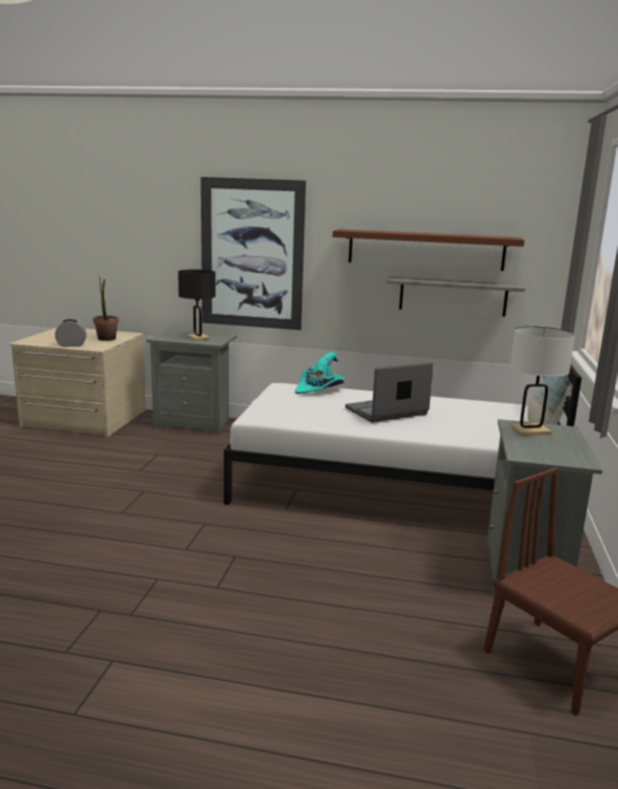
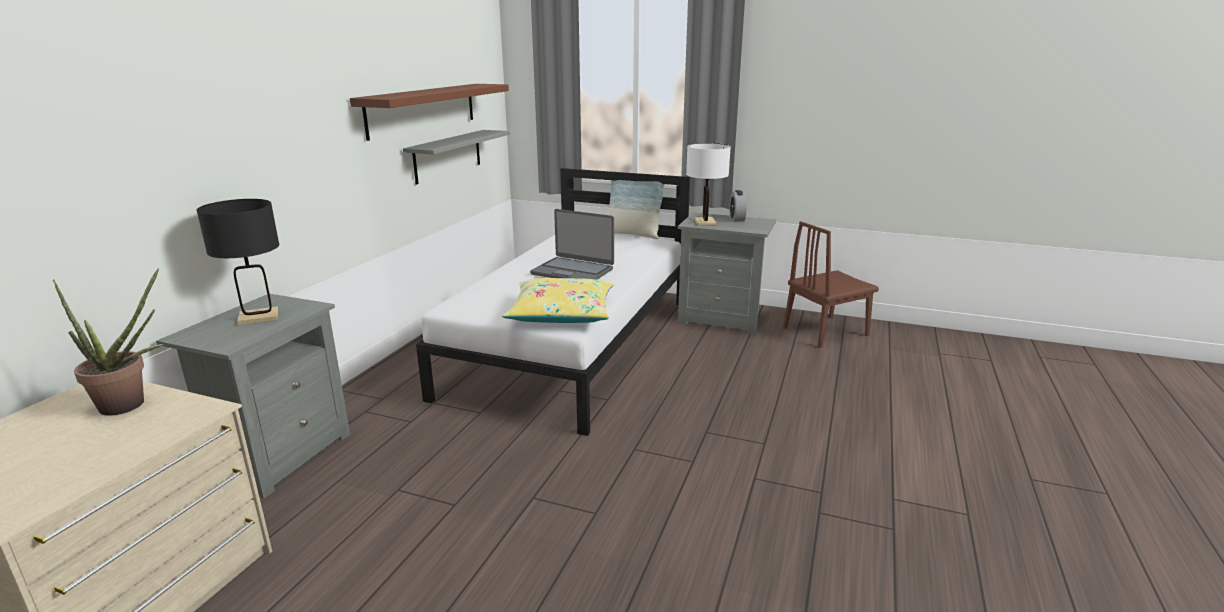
camera: 80 degrees left, 5 degrees up
alarm clock [55,319,86,347] -> alarm clock moved to [729,190,747,222]
picture [201,177,306,330] -> none
turquoise hat [295,352,344,394] -> none
laptop [345,362,433,422] -> laptop turned 45 degrees counterclockwise [530,209,614,280]
none -> yellow pillow [502,278,614,323]

